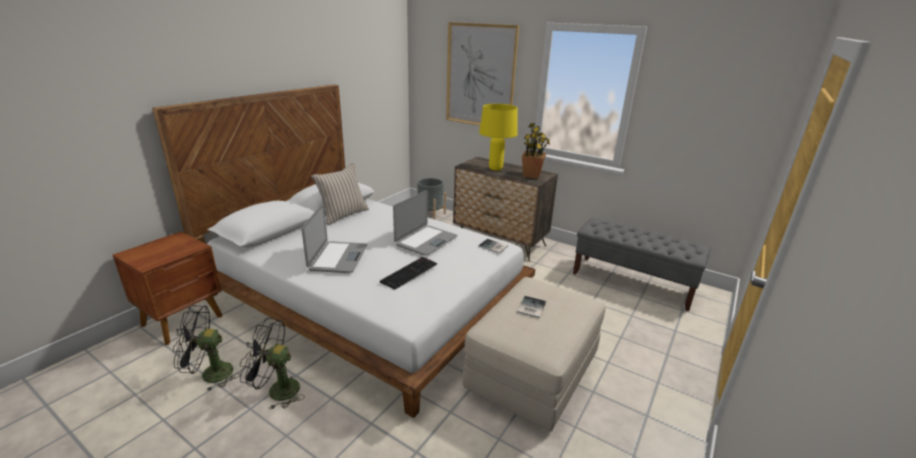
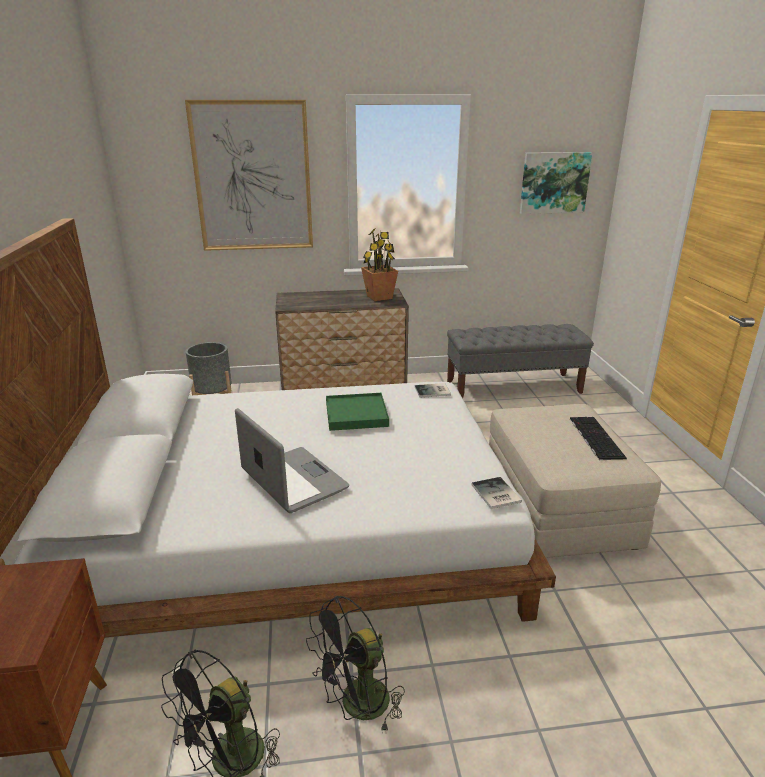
camera: 40 degrees left, 0 degrees up
beige pillow [311,163,369,225] -> none
keyboard [380,257,437,290] -> keyboard moved to [570,417,627,460]
laptop [393,190,457,256] -> green tray [326,393,389,431]
yellow table lamp [479,104,518,171] -> none
book [517,296,546,319] -> book moved to [471,477,522,509]
none -> picture [520,152,593,214]

